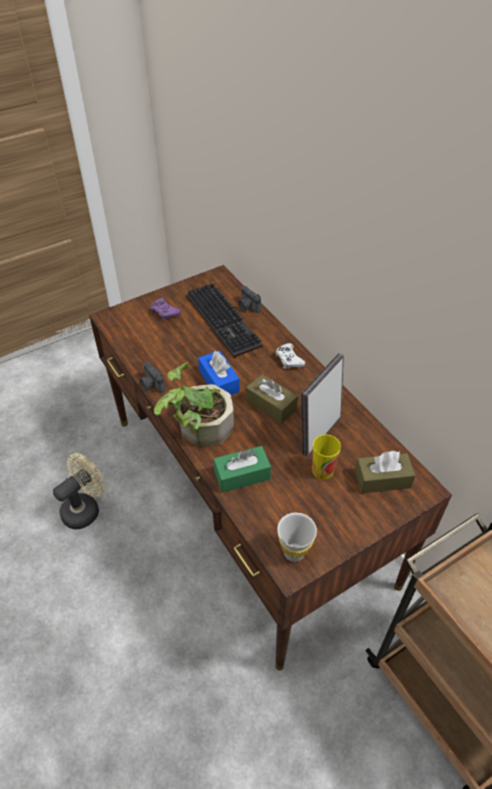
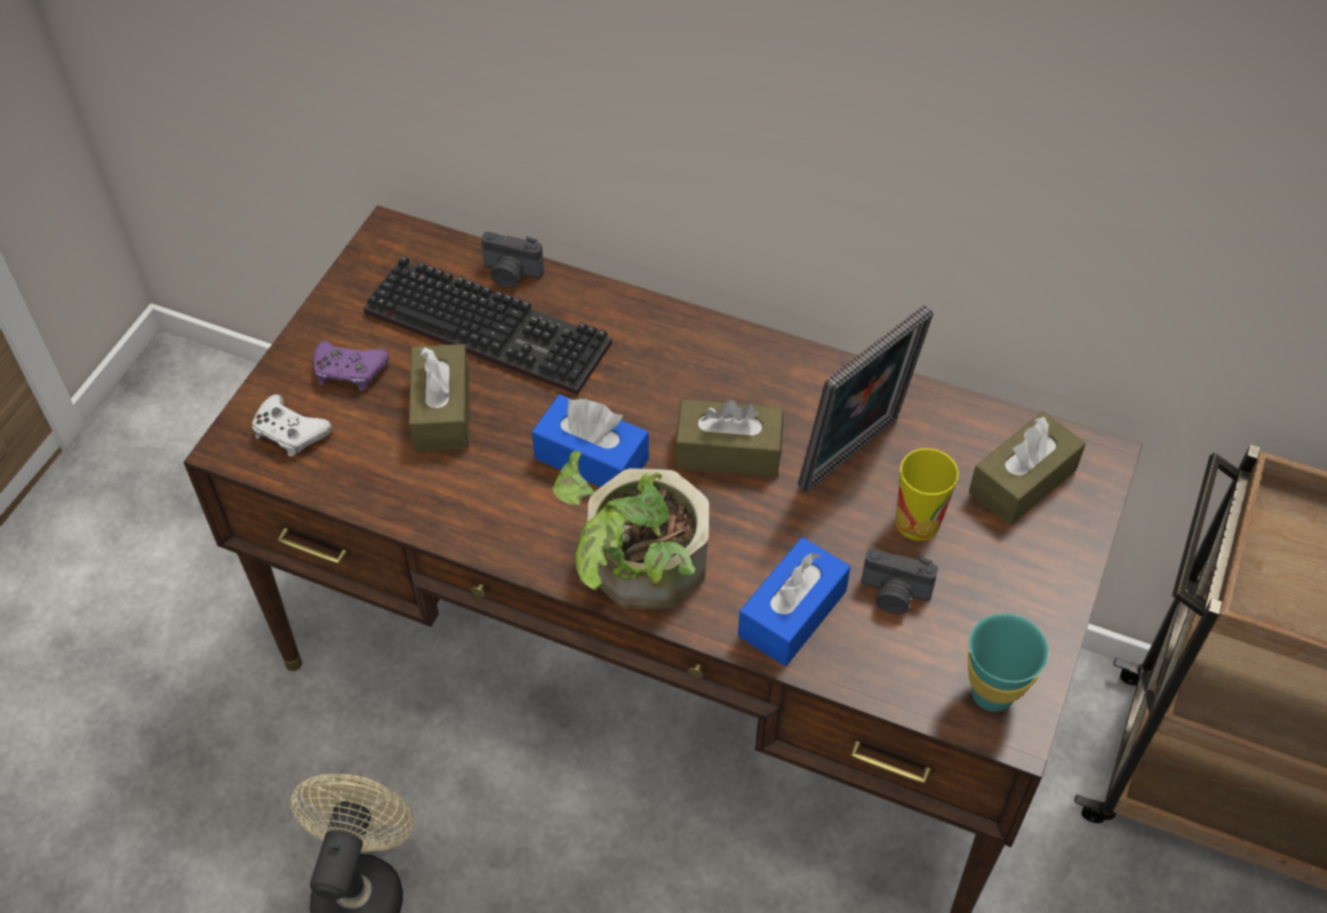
camera: 35 degrees left, 5 degrees up
camera [139,362,165,393] -> camera moved to [861,548,938,614]
green tissue box [213,446,271,493] -> blue tissue box [738,537,850,666]
white game controller [275,343,306,369] -> white game controller moved to [252,394,332,457]
white cup [277,513,317,562] -> turquoise cup [967,614,1049,712]
picture frame [301,353,344,457] -> picture frame turned 135 degrees counterclockwise [798,305,933,492]
none -> brown tissue box [409,344,469,451]

